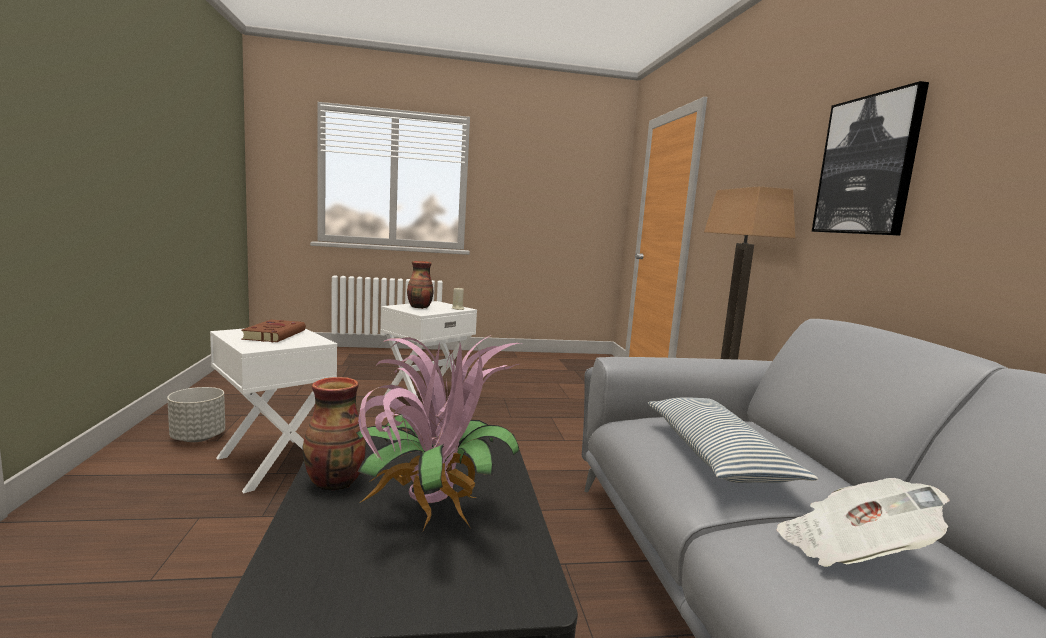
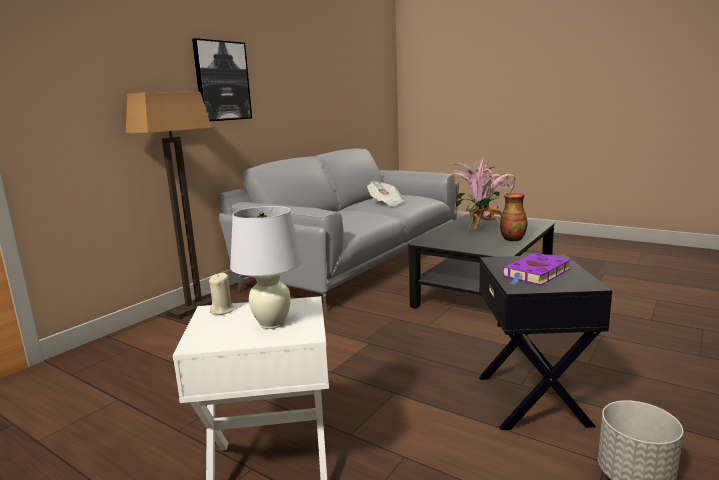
camera: 135 degrees left, 5 degrees up
white side table [210,328,337,493] -> black side table [479,254,612,430]
brown book [241,320,306,342] -> purple book [502,253,571,285]
vase [407,261,433,309] -> white table lamp [230,206,302,329]
pillow [648,397,818,483] -> none

